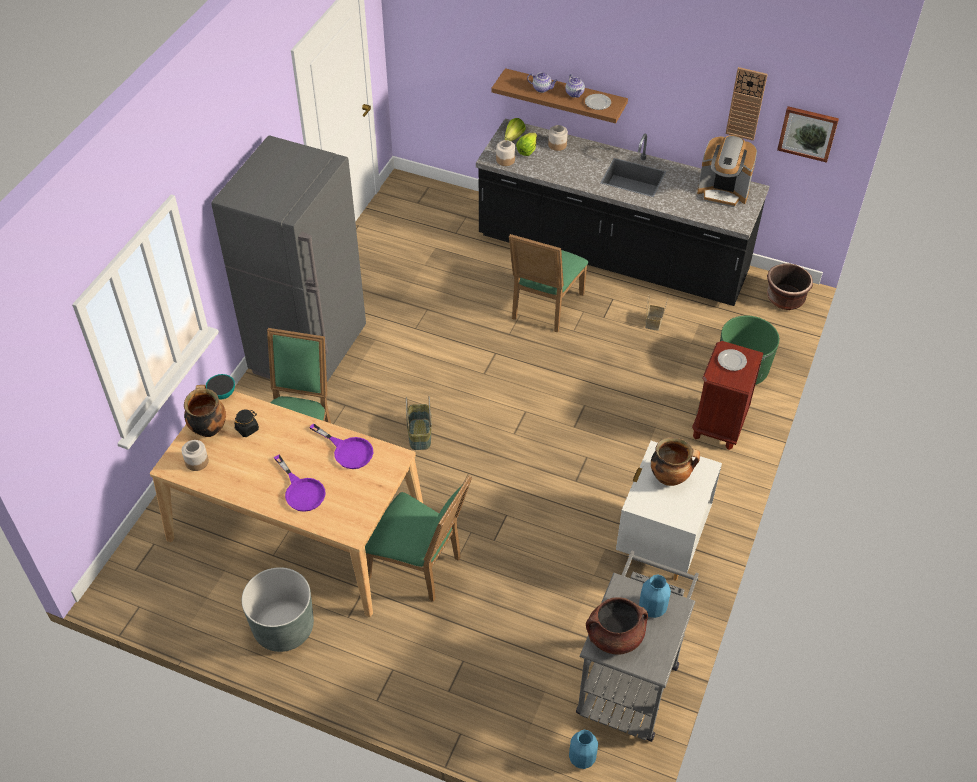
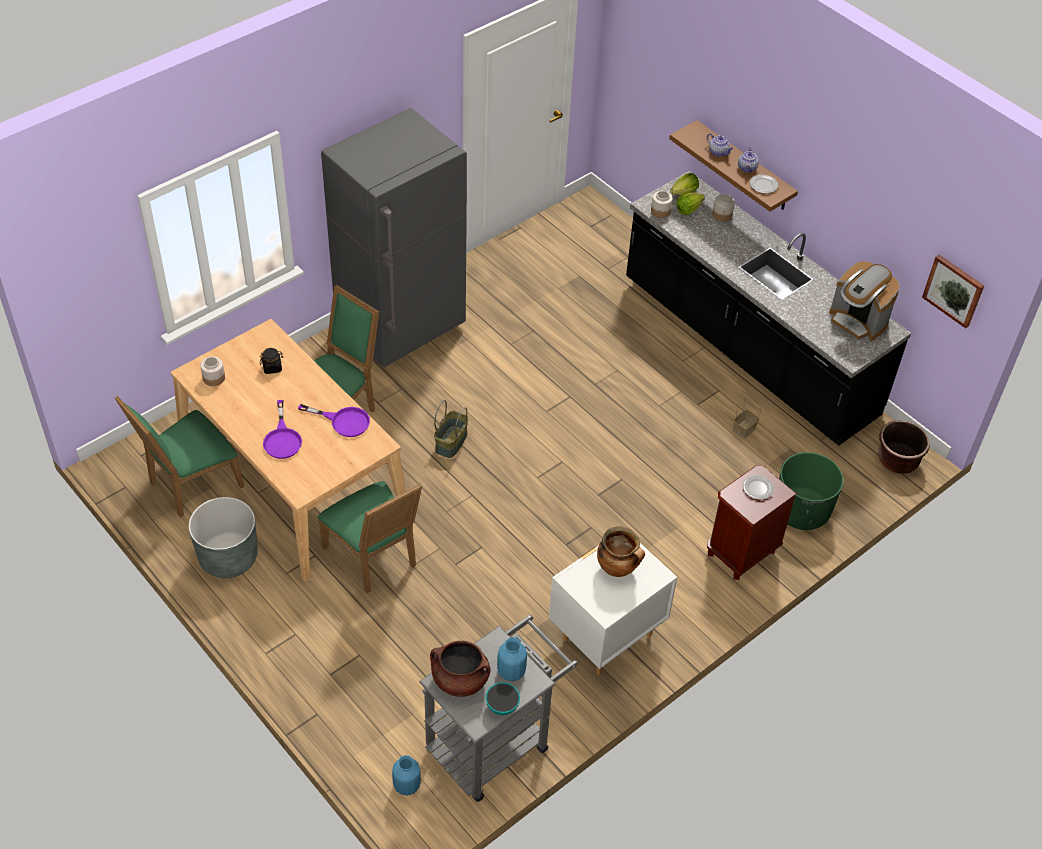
camera: 25 degrees right, 0 degrees up
cooking pot [184,385,226,437] -> none
bowl [206,374,235,400] -> bowl moved to [486,682,520,715]
purple frying pan [309,424,373,469] -> purple frying pan turned 45 degrees counterclockwise [298,404,370,437]
green chair [509,234,588,333] -> green chair moved to [114,396,245,518]
wall clock [726,67,768,141] -> none

